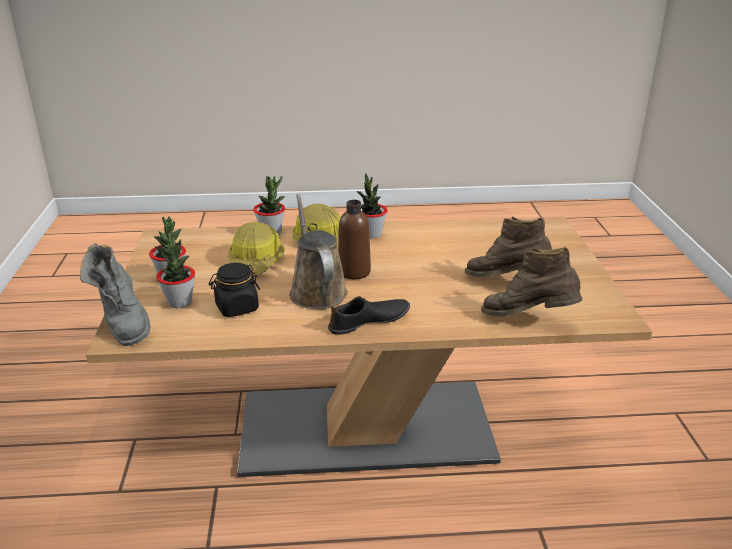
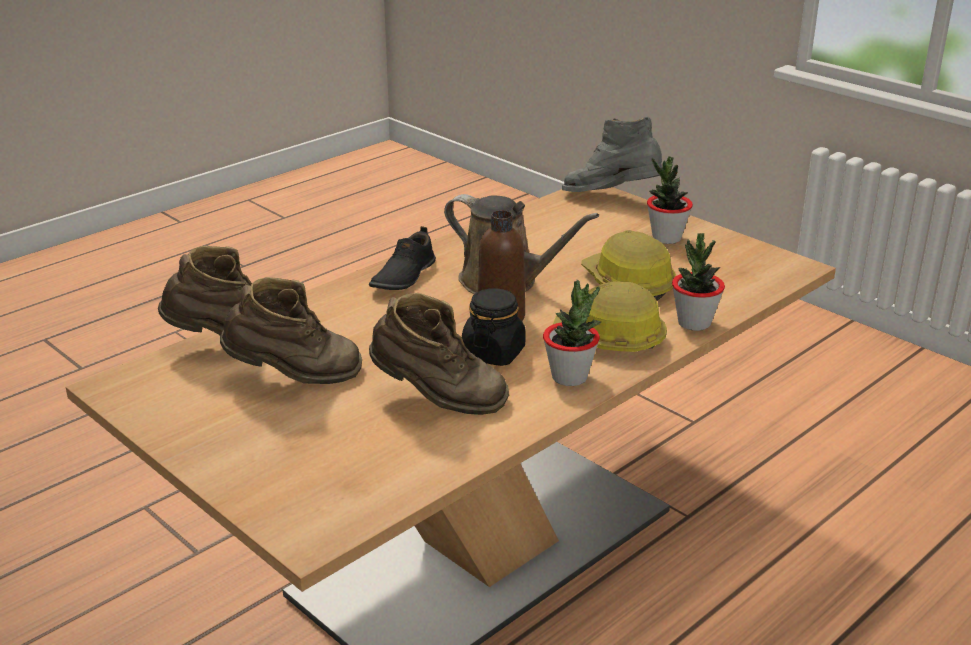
camera: 140 degrees right, 0 degrees up
potted plant [156,238,195,308] -> none
black jar [209,263,260,317] -> black jar moved to [462,288,526,366]
none -> brown boot [369,293,509,415]

